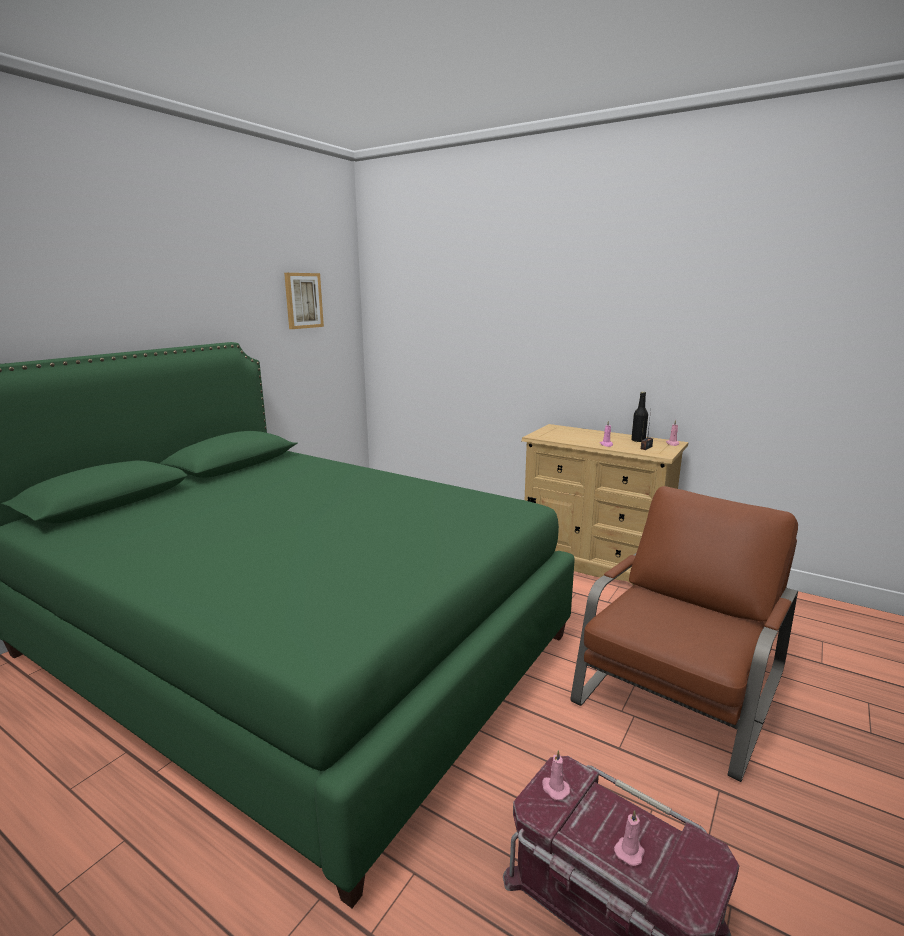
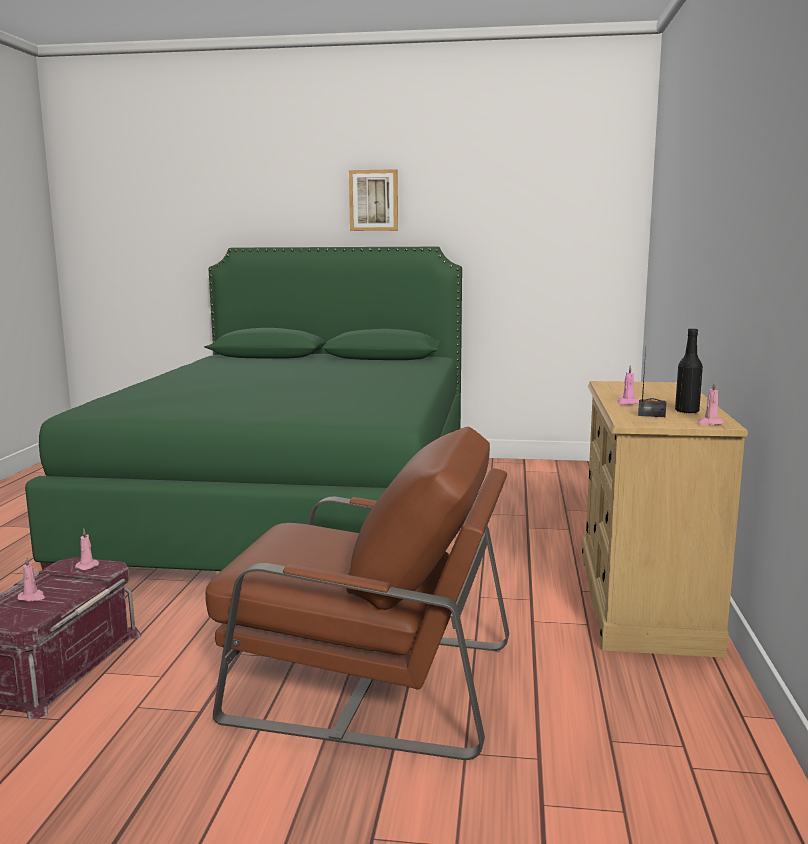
camera: 65 degrees right, 5 degrees down
picture [284,273,324,329] -> picture moved to [349,169,398,231]

